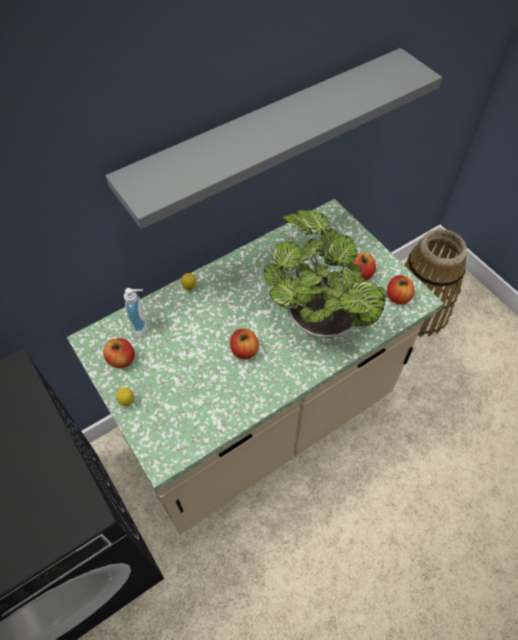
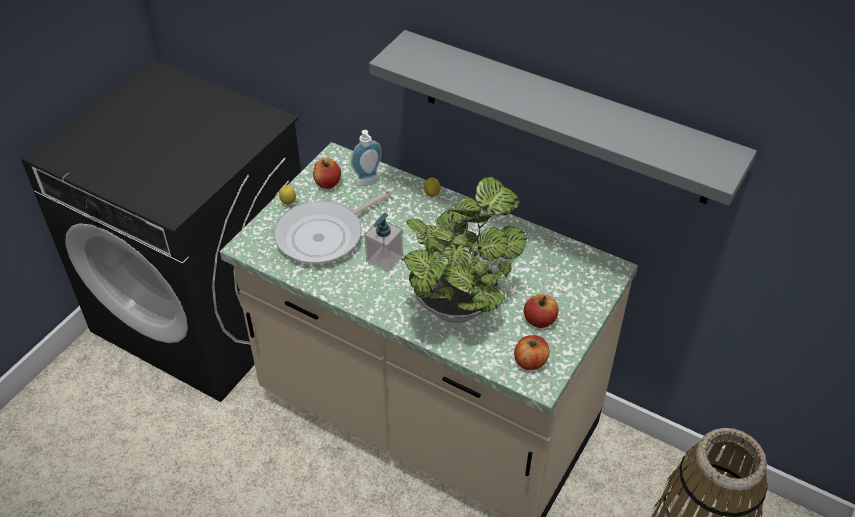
camera: 65 degrees right, 10 degrees down
apple [230,329,259,359] -> soap dispenser [365,213,403,273]
none -> frying pan [274,190,392,264]

